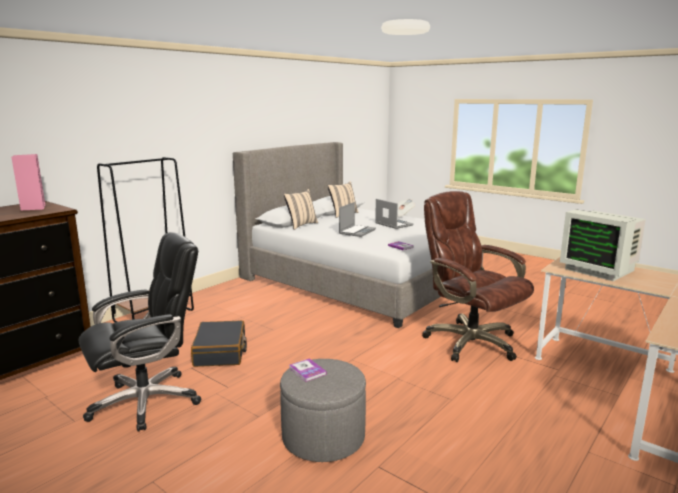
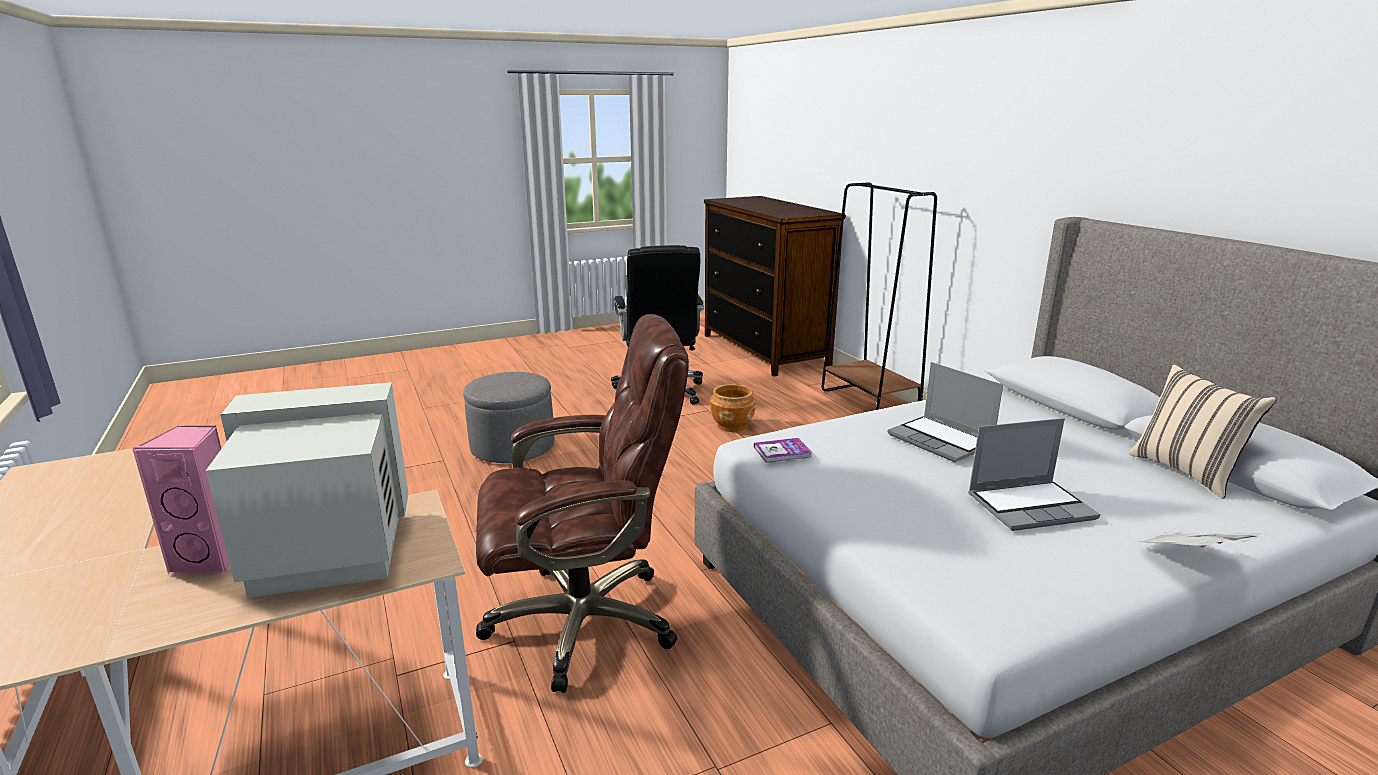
camera: 115 degrees right, 5 degrees up
pink speaker [11,154,45,210] -> pink speaker moved to [131,425,230,574]
black suitcase [191,320,247,367] -> brown planter [710,384,756,432]
beige pillow [284,189,318,230] -> none
book [289,358,327,382] -> none

